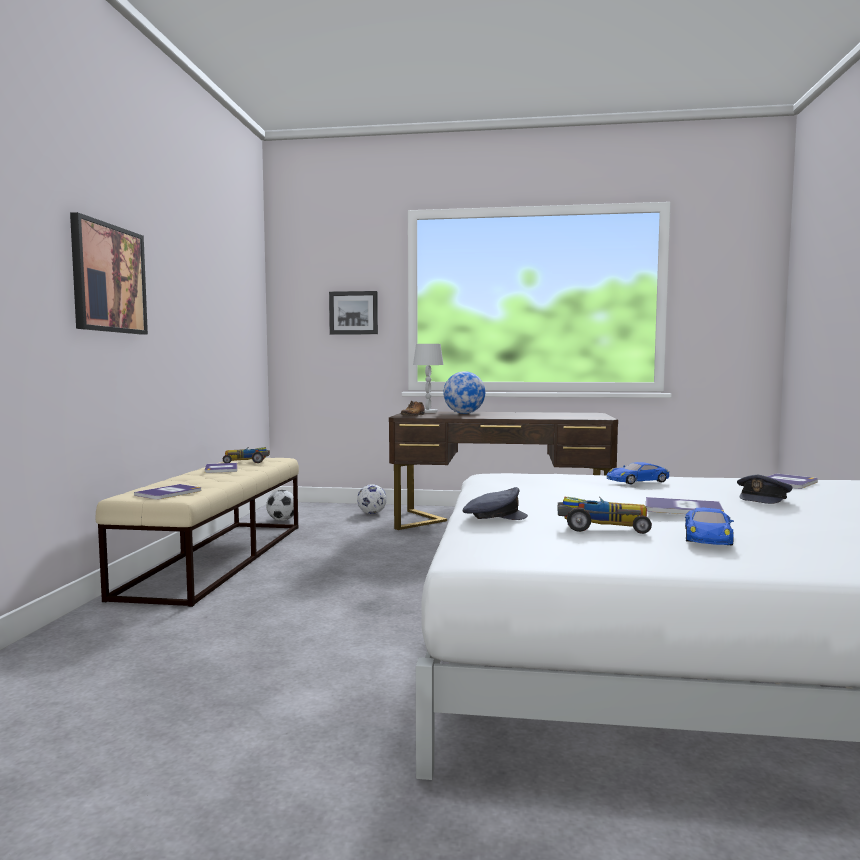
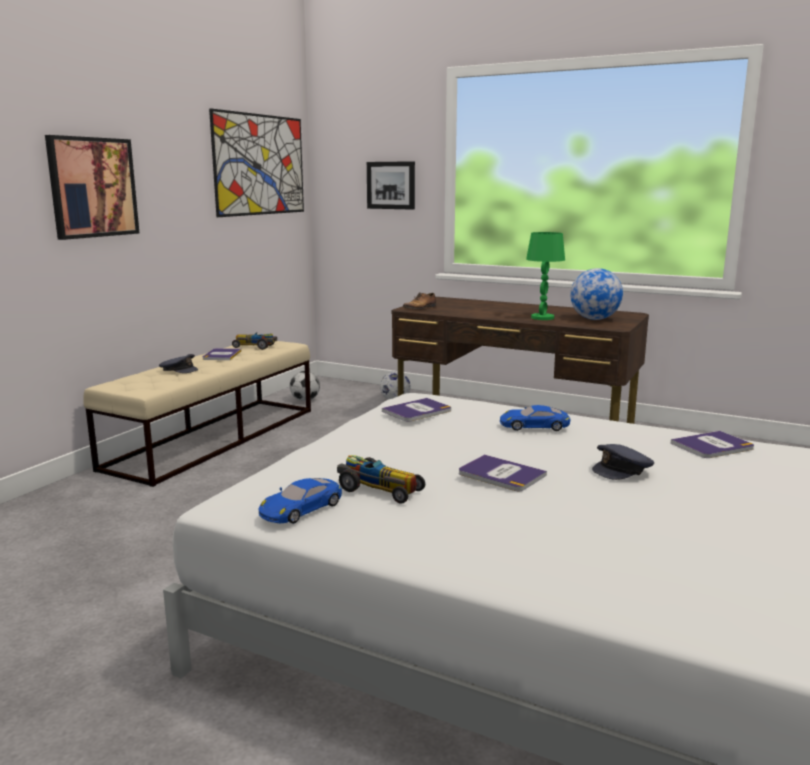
camera: 20 degrees right, 10 degrees up
book [134,484,201,499] -> book moved to [382,398,451,422]
white table lamp [413,344,444,413] -> none
globe [443,371,485,414] -> globe moved to [570,268,623,320]
grey cap [463,487,528,520] -> grey cap moved to [159,354,198,373]
blue toy car [685,508,734,546] -> blue toy car moved to [258,478,342,524]
none -> picture [209,108,304,217]
none -> green table lamp [526,232,565,320]

